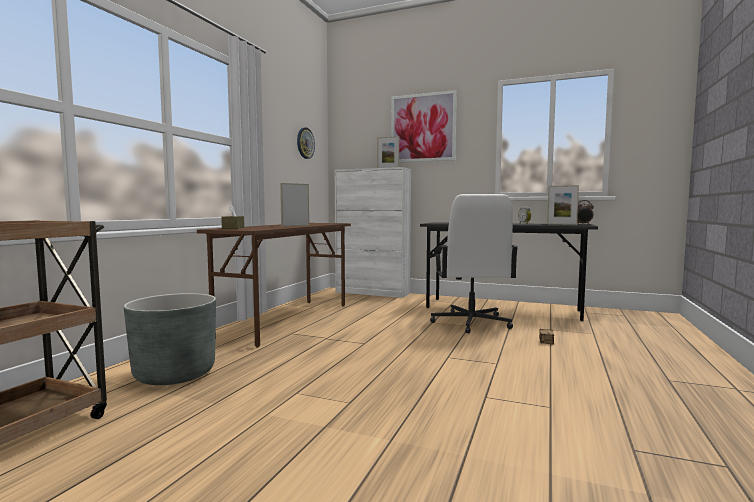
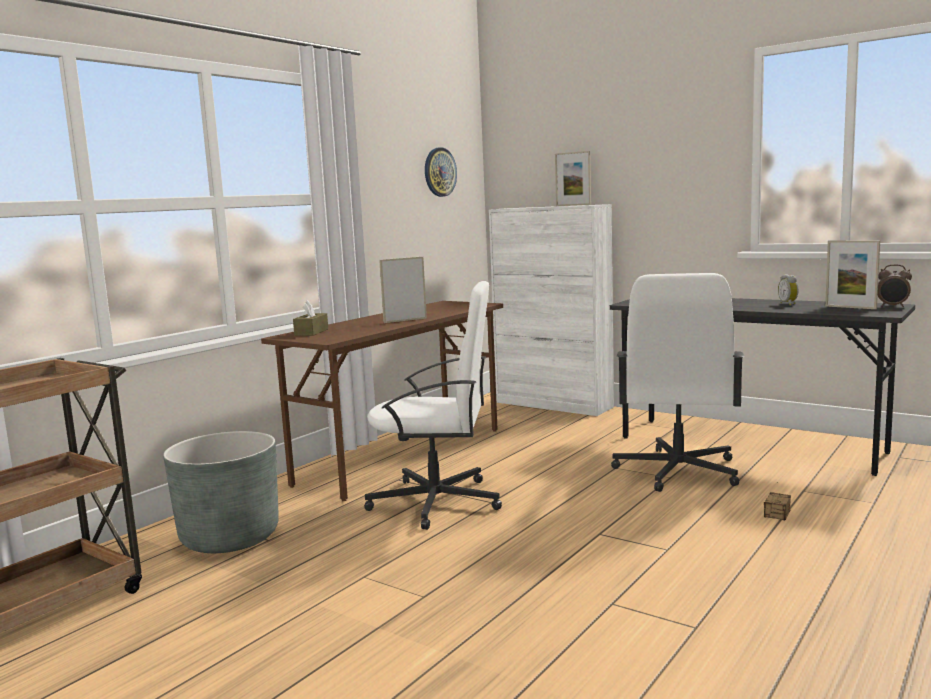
camera: 15 degrees right, 5 degrees up
picture [391,90,457,163] -> none
none -> white office chair [364,281,502,530]

